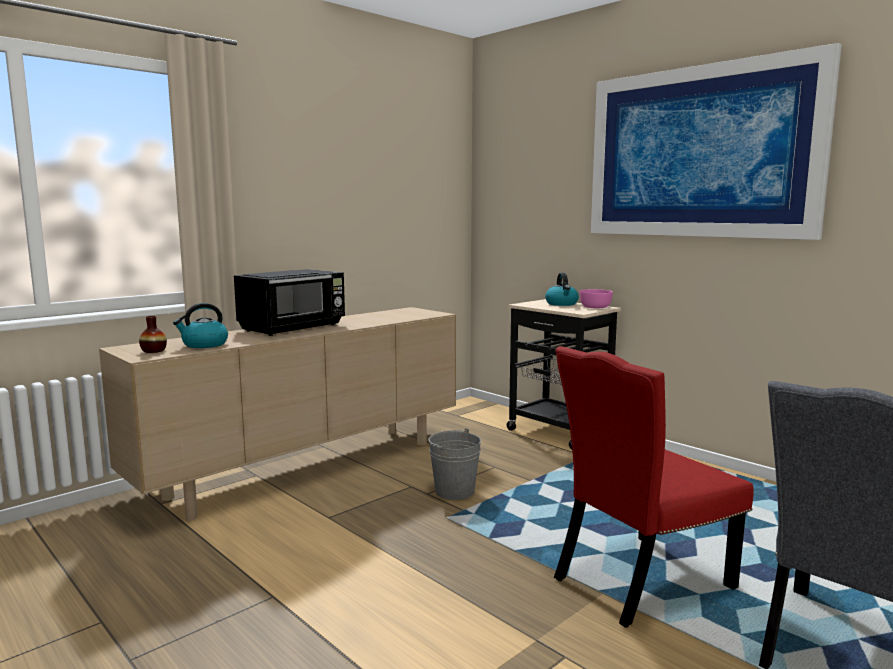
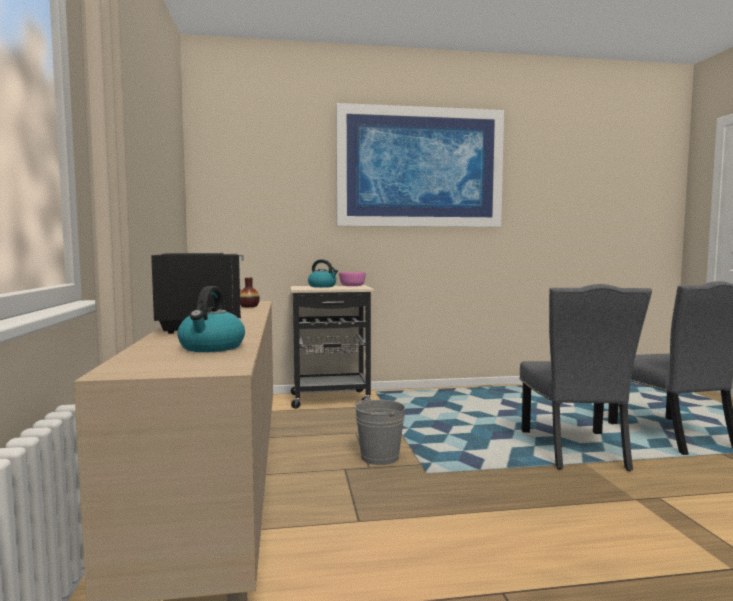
camera: 55 degrees left, 5 degrees down
vase [139,316,167,353] -> vase moved to [240,277,260,307]
red chair [554,346,754,628] -> grey chair [519,284,652,471]

